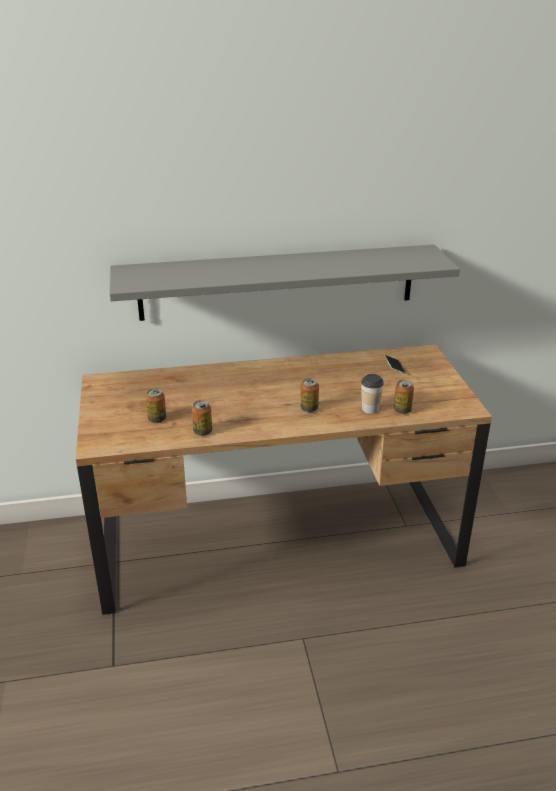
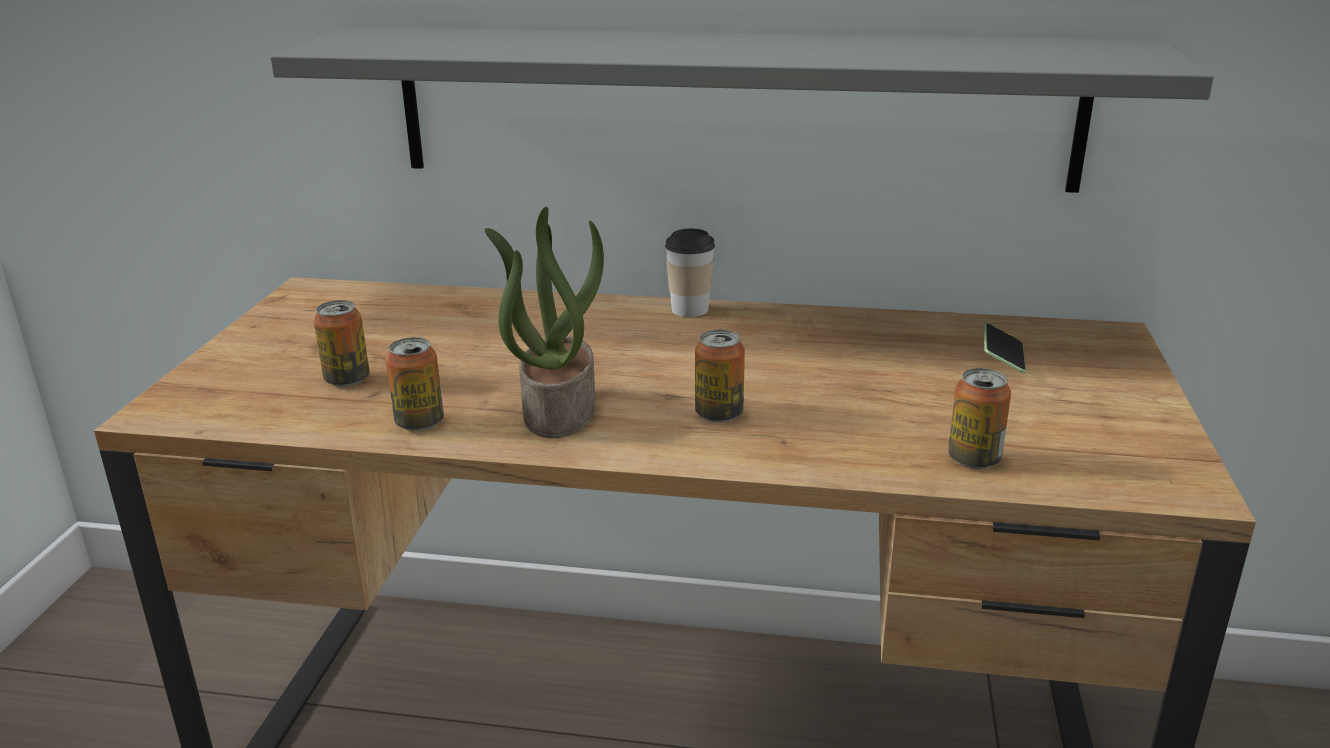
camera: 20 degrees right, 5 degrees down
cup [361,374,384,414] -> cup moved to [665,229,715,317]
none -> potted plant [485,207,604,438]

